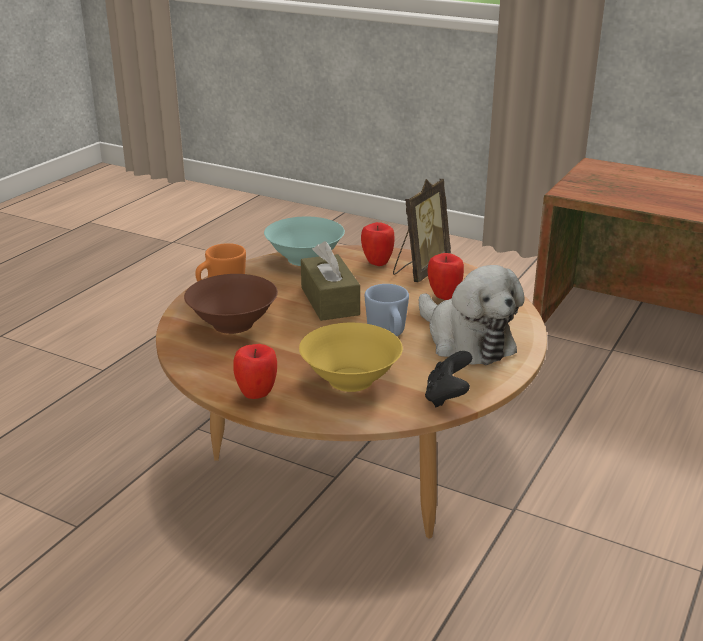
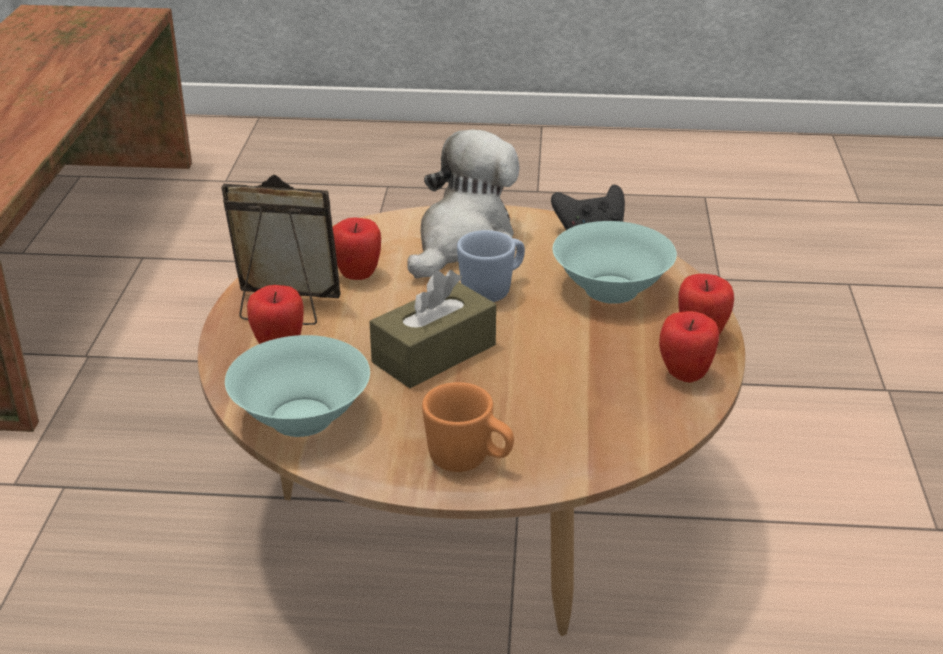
camera: 115 degrees left, 5 degrees up
brown bowl [184,274,278,334] -> none
yellow bowl [299,323,403,392] -> turquoise bowl [553,221,677,304]
none -> apple [659,311,719,382]

